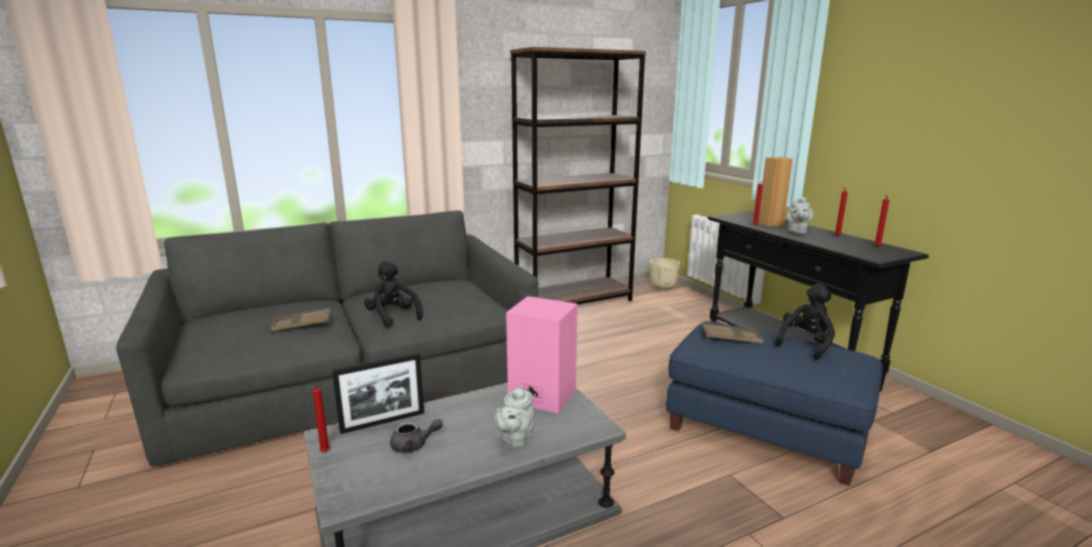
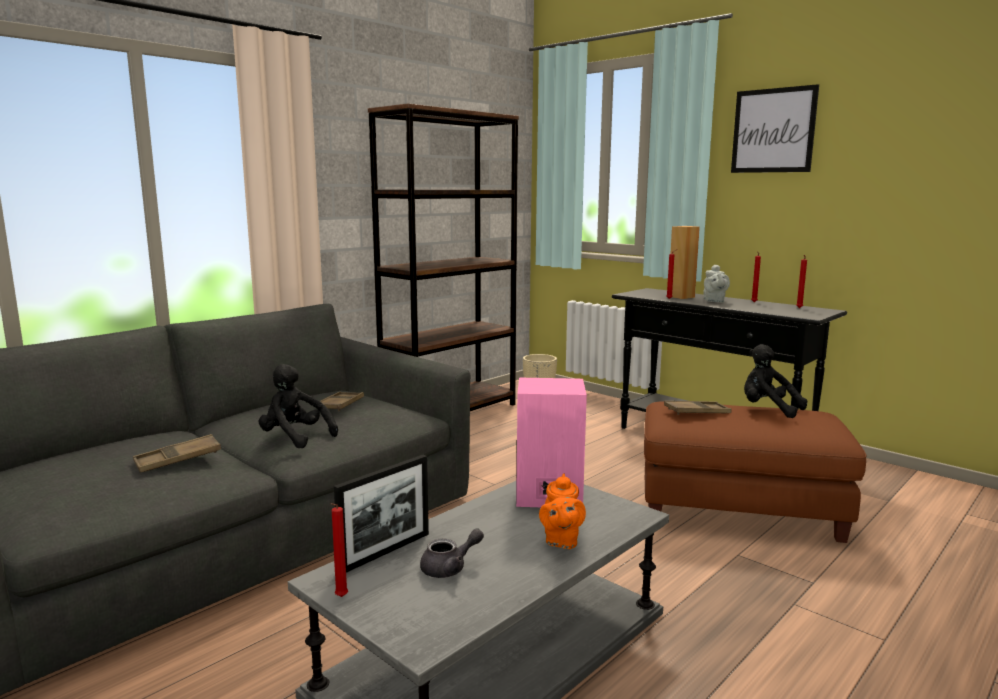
camera: 20 degrees left, 5 degrees down
grey teapot [495,385,535,448] -> orange teapot [539,473,586,549]
blue ottoman [666,322,883,486] -> brown ottoman [644,401,867,543]
black plush toy [775,283,835,360] -> black plush toy turned 75 degrees counterclockwise [744,344,807,418]
none -> brown tray [320,392,364,411]
none -> picture [731,84,819,173]

